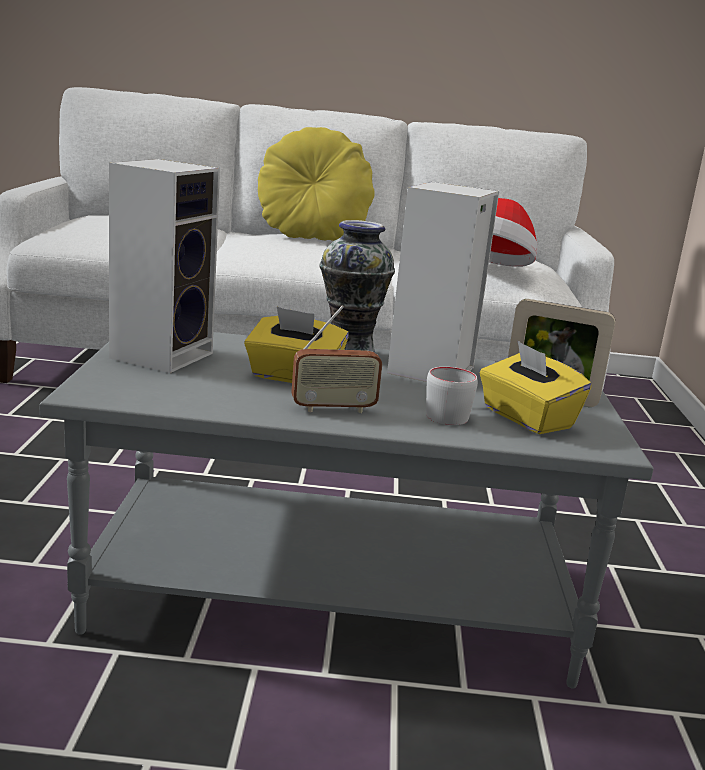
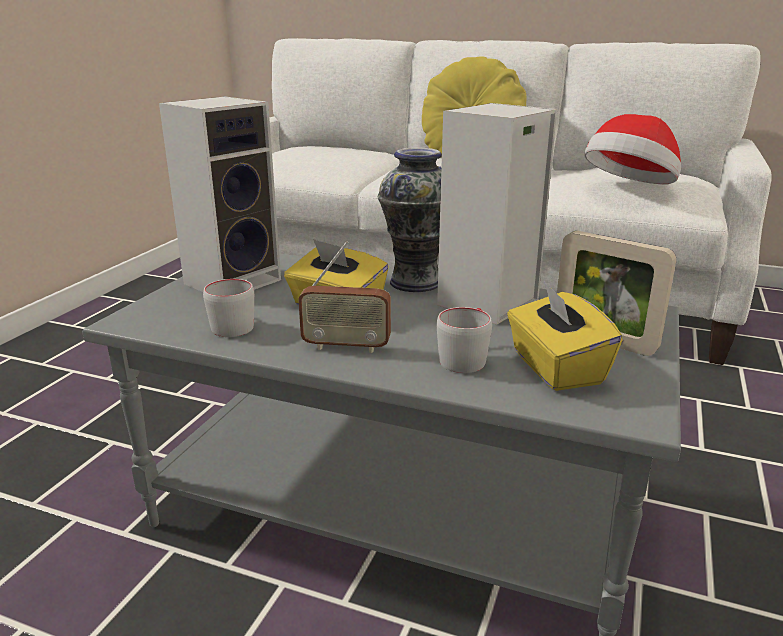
camera: 20 degrees right, 5 degrees up
none -> grey mug [203,279,254,337]

